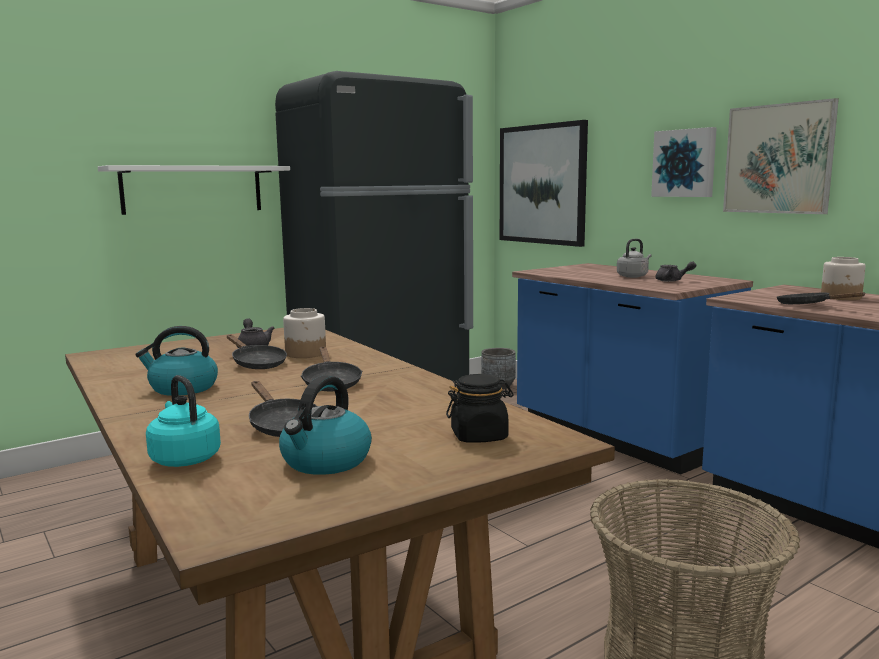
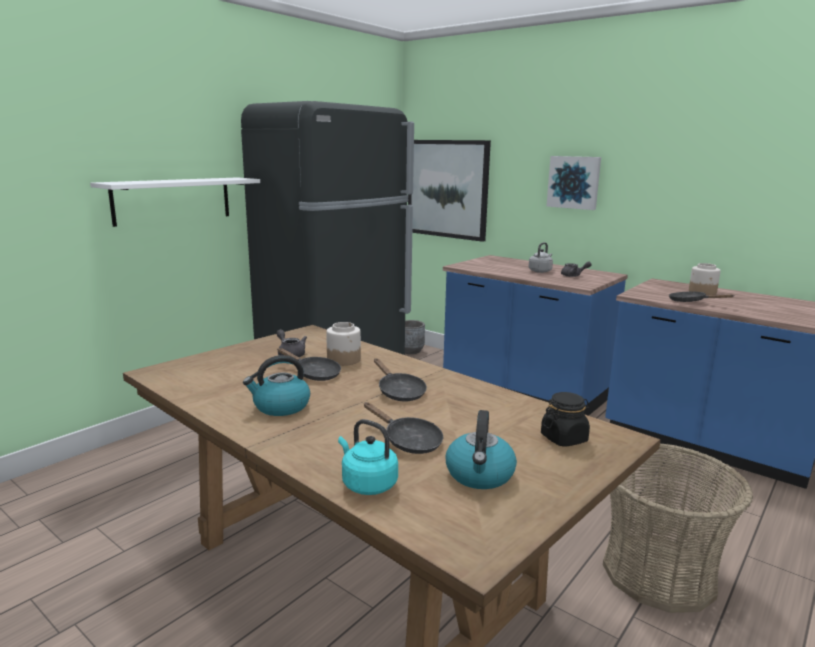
camera: 15 degrees left, 5 degrees up
picture [723,98,839,214] -> none

